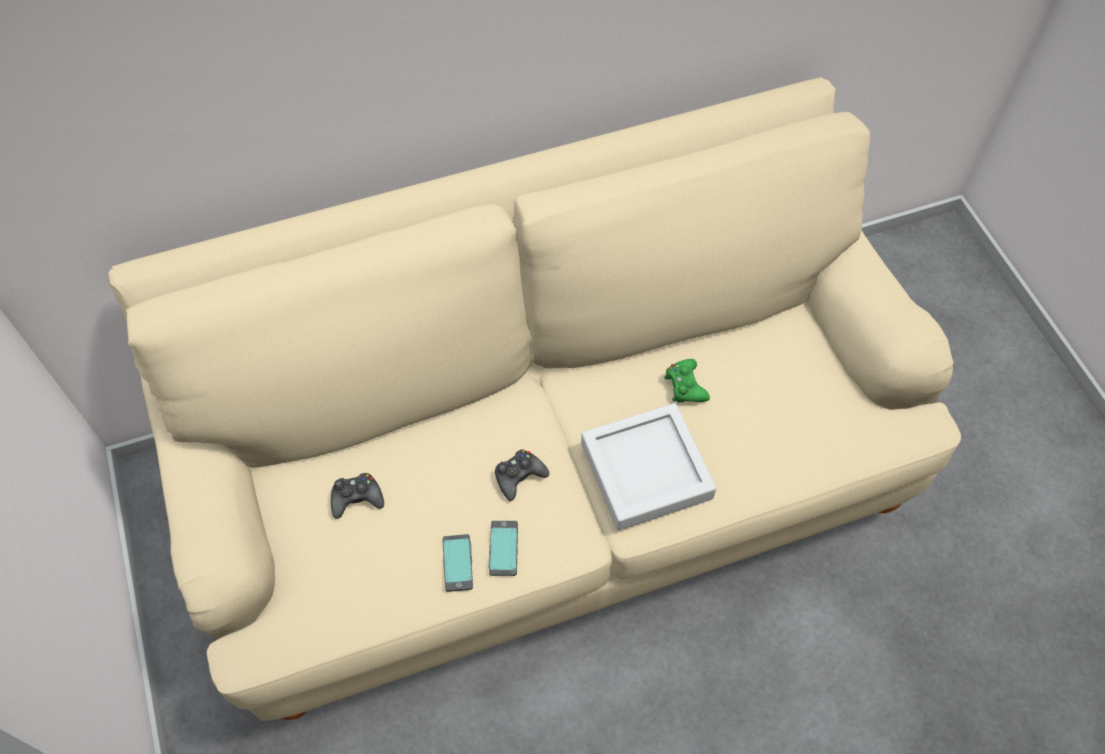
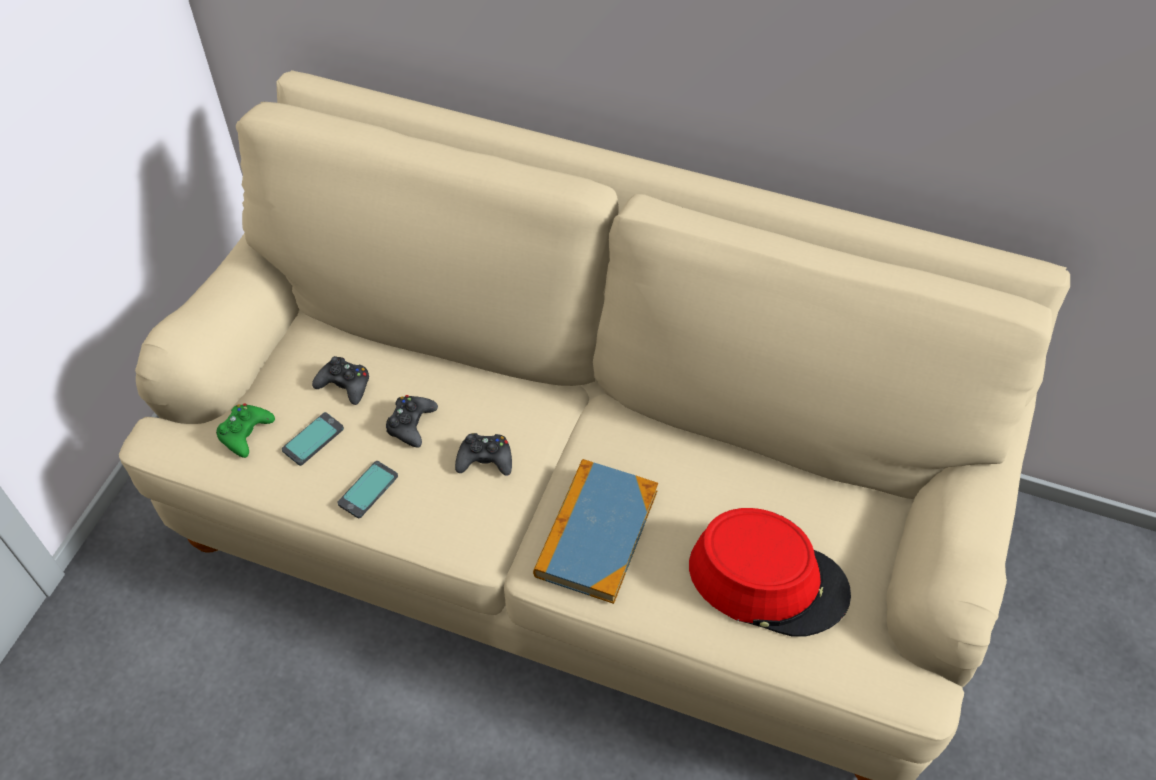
camera: 40 degrees right, 5 degrees down
phone [489,521,518,576] -> phone moved to [282,412,344,466]
grey tray [581,403,717,531] -> book [533,459,658,604]
green game controller [664,359,710,402] -> green game controller moved to [216,403,275,458]
none -> black game controller [386,395,438,448]
none -> red hat [689,508,851,637]

